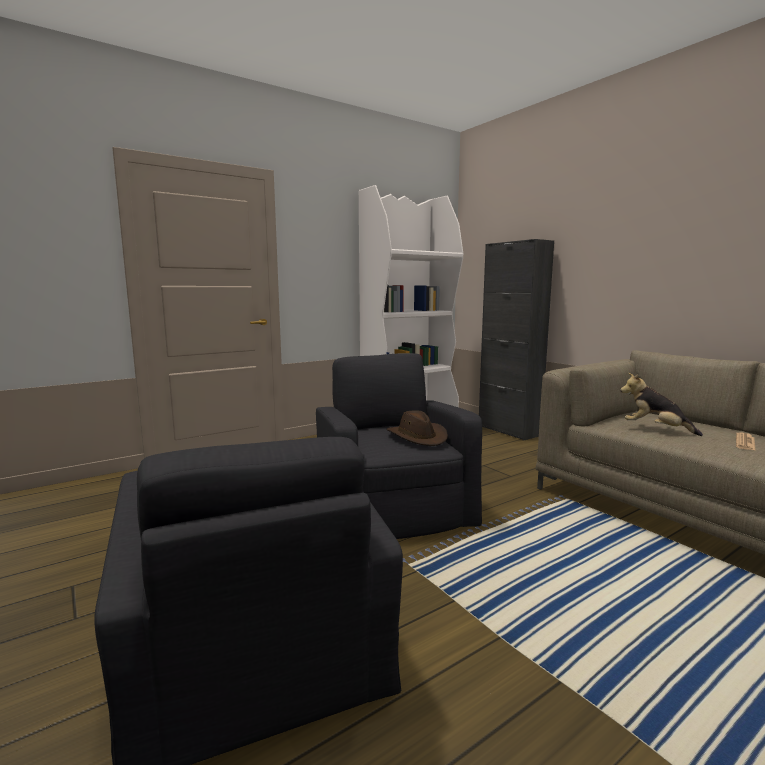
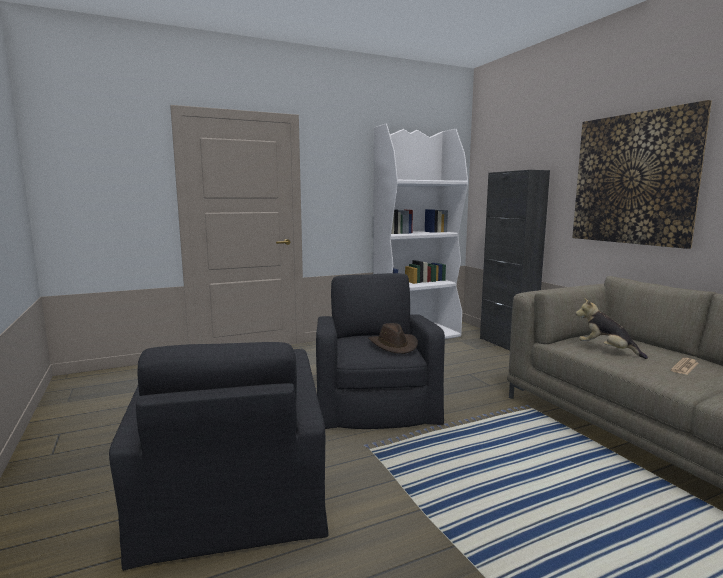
camera: 10 degrees right, 0 degrees up
none -> picture [572,100,712,249]

